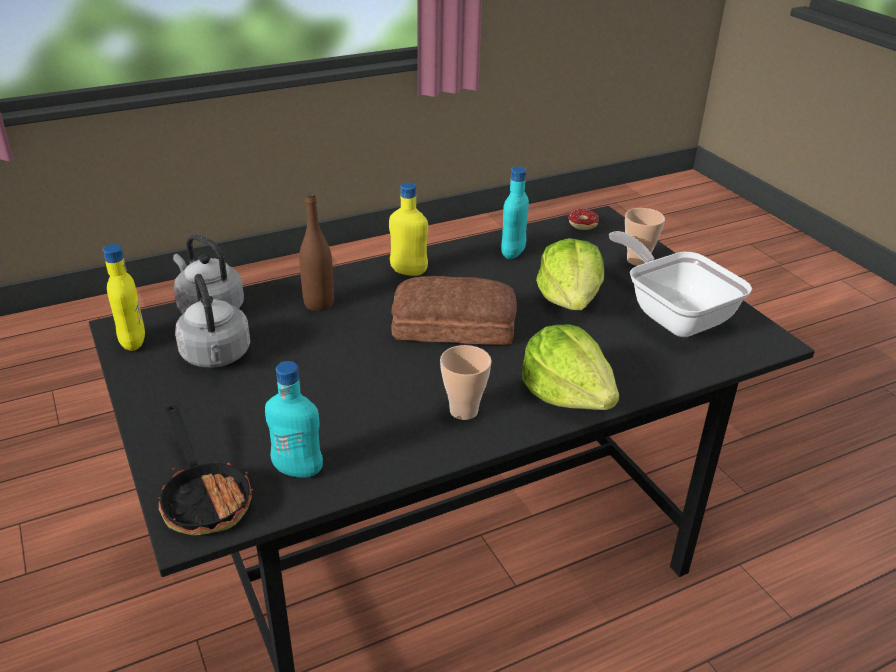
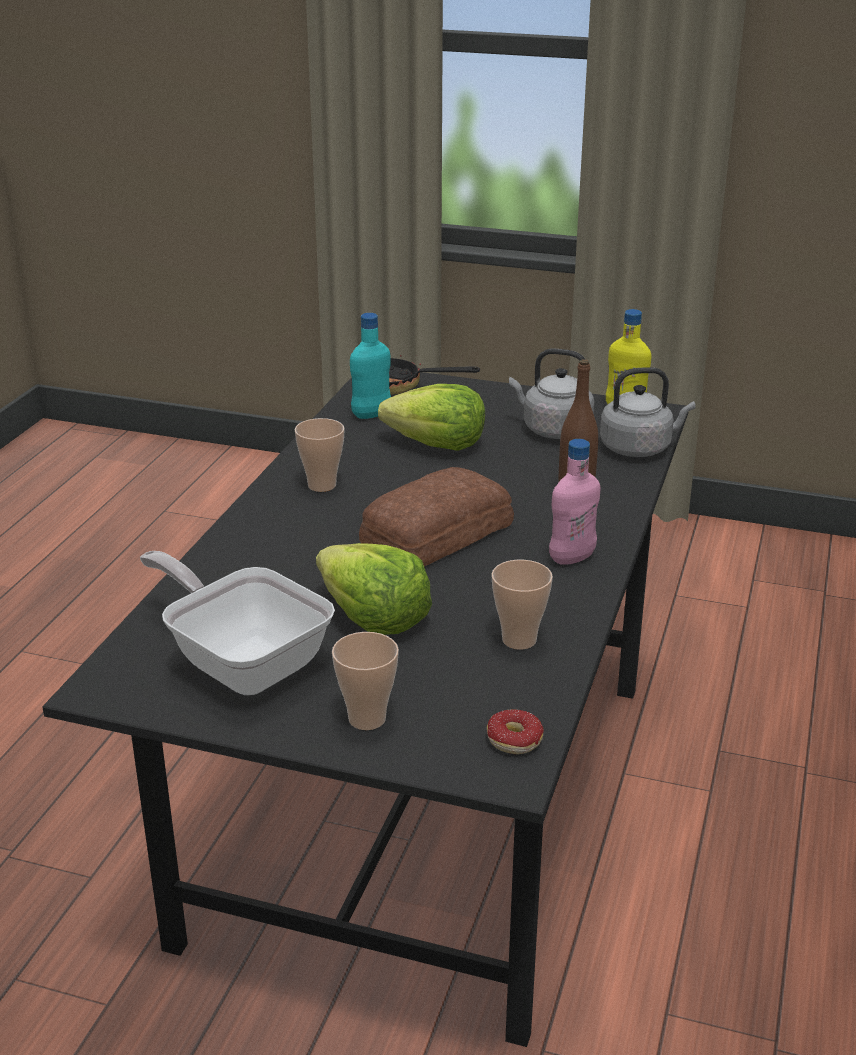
camera: 135 degrees right, 5 degrees down
yellow bottle [389,183,428,276] -> pink bottle [549,439,600,565]
turquoise bottle [501,167,529,259] -> cup [491,560,553,650]
lettuce [522,324,619,410] -> lettuce moved to [378,384,485,451]
frying pan [609,231,752,337] -> frying pan turned 150 degrees counterclockwise [140,551,335,695]

